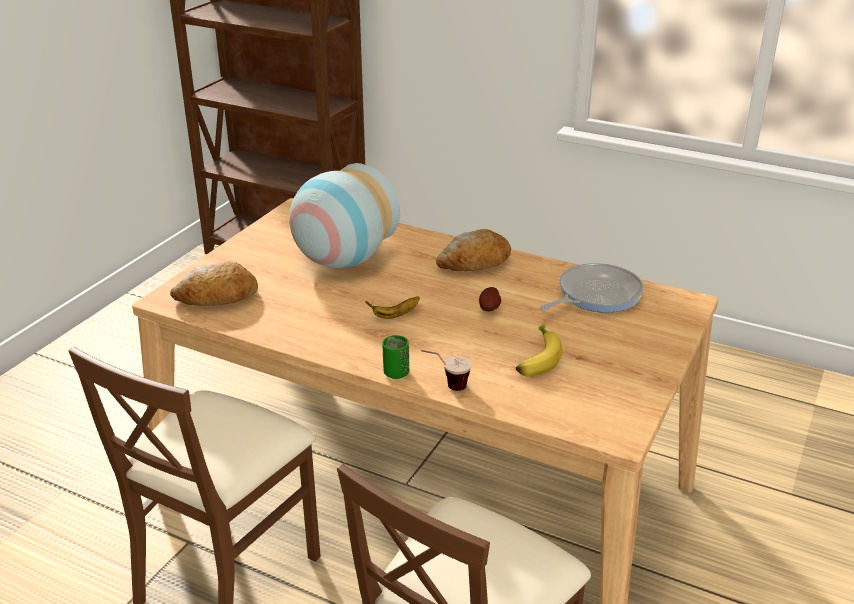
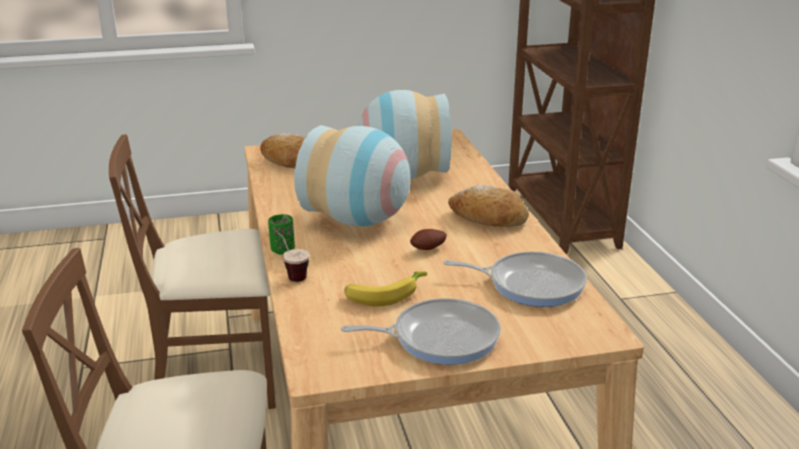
camera: 50 degrees right, 5 degrees down
banana [365,296,420,319] -> vase [294,125,411,227]
none -> frying pan [341,298,501,365]

